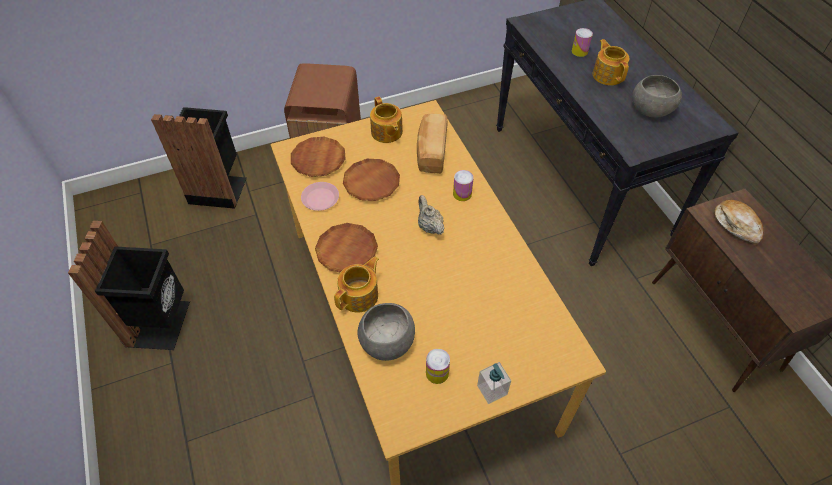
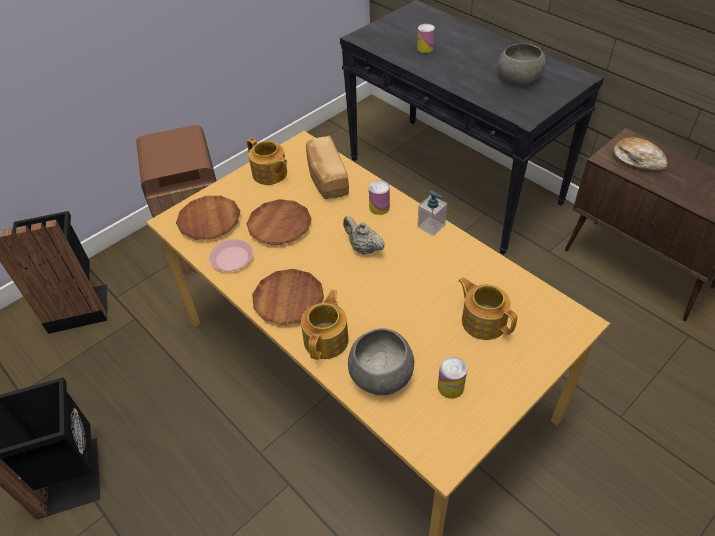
camera: 20 degrees left, 5 degrees down
soap dispenser [477,362,511,404] -> soap dispenser moved to [417,190,447,236]
teapot [593,39,629,86] -> teapot moved to [458,277,517,340]

